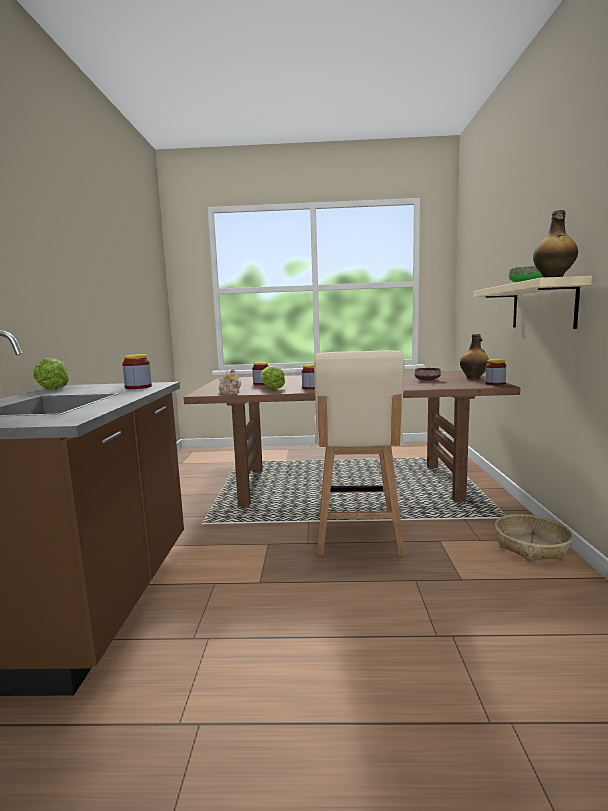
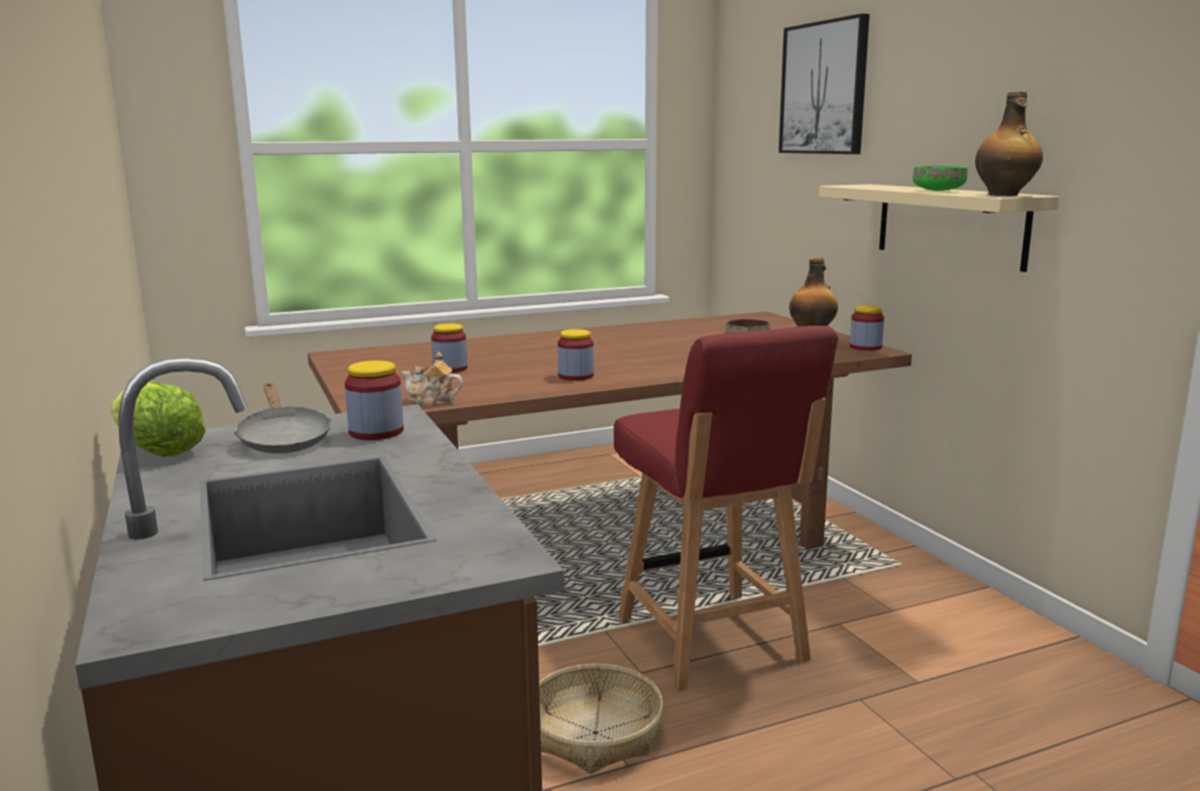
camera: 25 degrees left, 5 degrees up
lettuce [260,366,285,389] -> none
beige chair [313,350,405,555] -> red chair [614,326,838,692]
basket [495,514,573,561] -> basket moved to [539,664,664,774]
none -> grey frying pan [234,383,331,454]
none -> picture [779,13,870,154]

